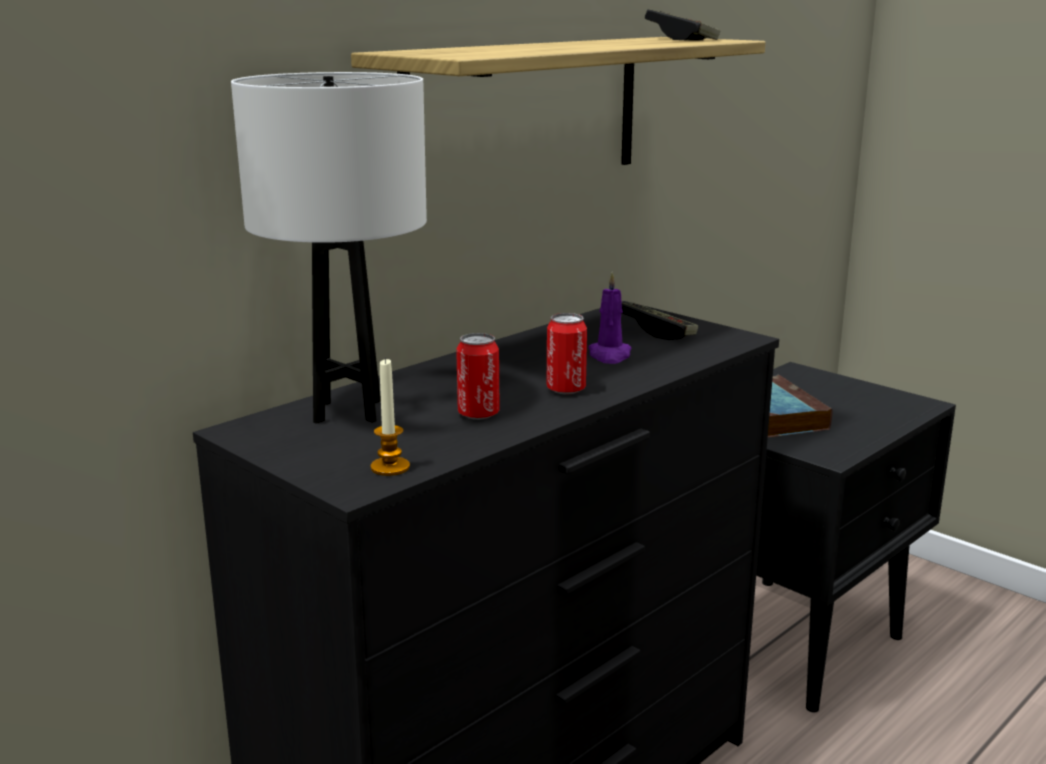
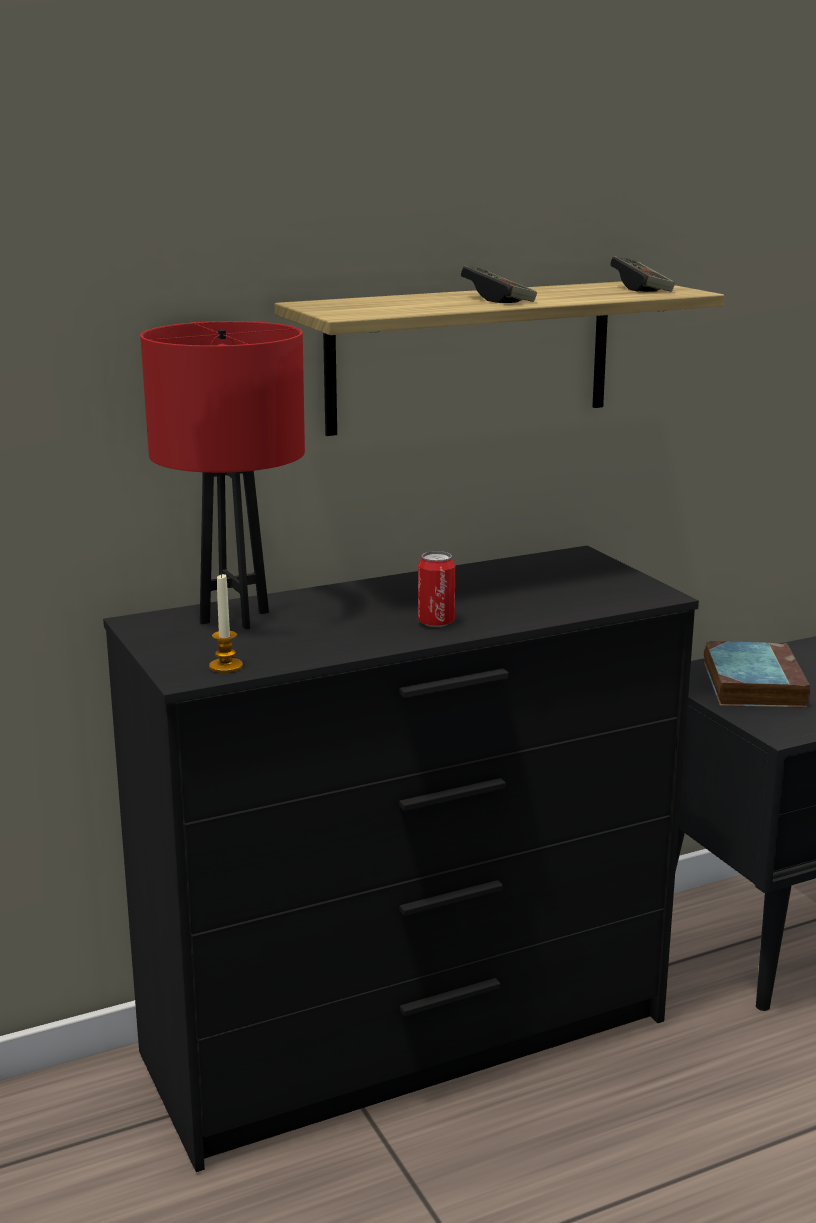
camera: 20 degrees right, 0 degrees up
white table lamp [231,72,427,424] -> red table lamp [140,321,305,629]
can [456,333,500,420] -> none
purple candle [588,272,632,364] -> none
game controller [622,303,698,340] -> game controller moved to [461,266,537,303]

